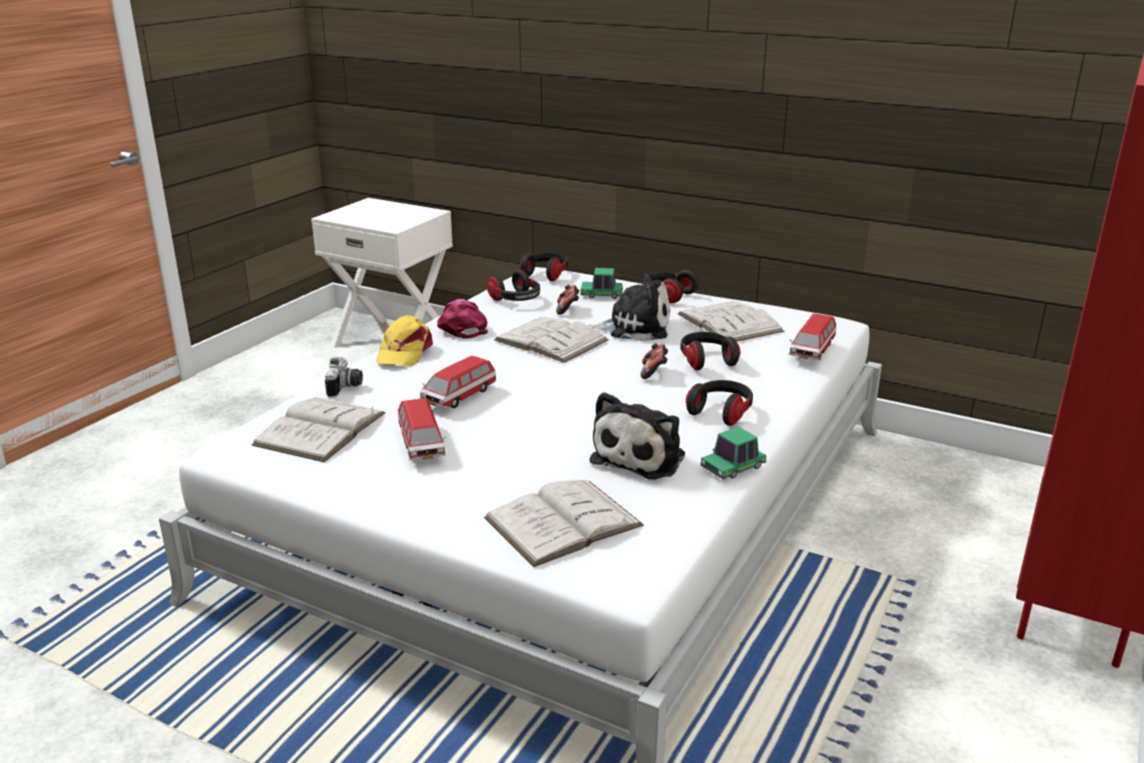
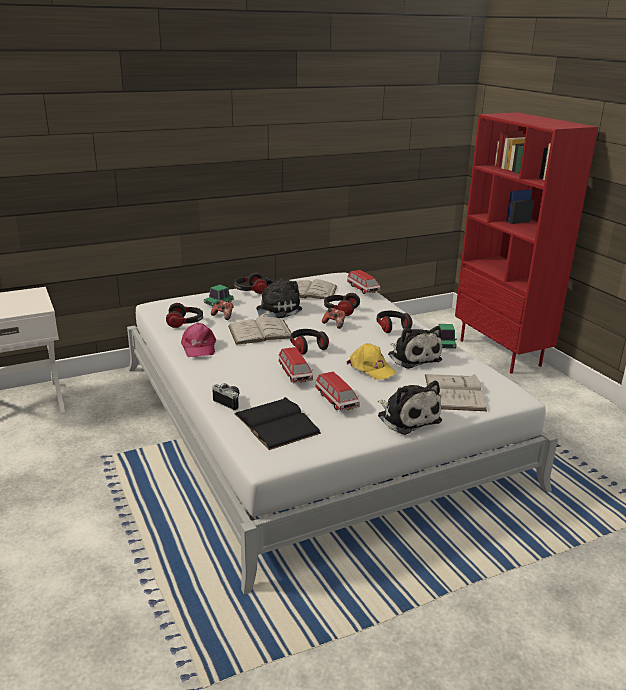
camera: 55 degrees left, 0 degrees up
white book [252,397,386,462] -> black book [234,397,321,450]
yellow cap [376,315,433,366] -> yellow cap moved to [347,343,396,380]
toy car [398,398,446,460] -> toy car turned 45 degrees clockwise [315,371,360,411]
pink cap [437,299,488,339] -> pink cap turned 120 degrees counterclockwise [181,323,216,357]
headphones [520,252,568,281] -> headphones moved to [290,329,329,355]
none -> plush toy [378,381,442,435]

